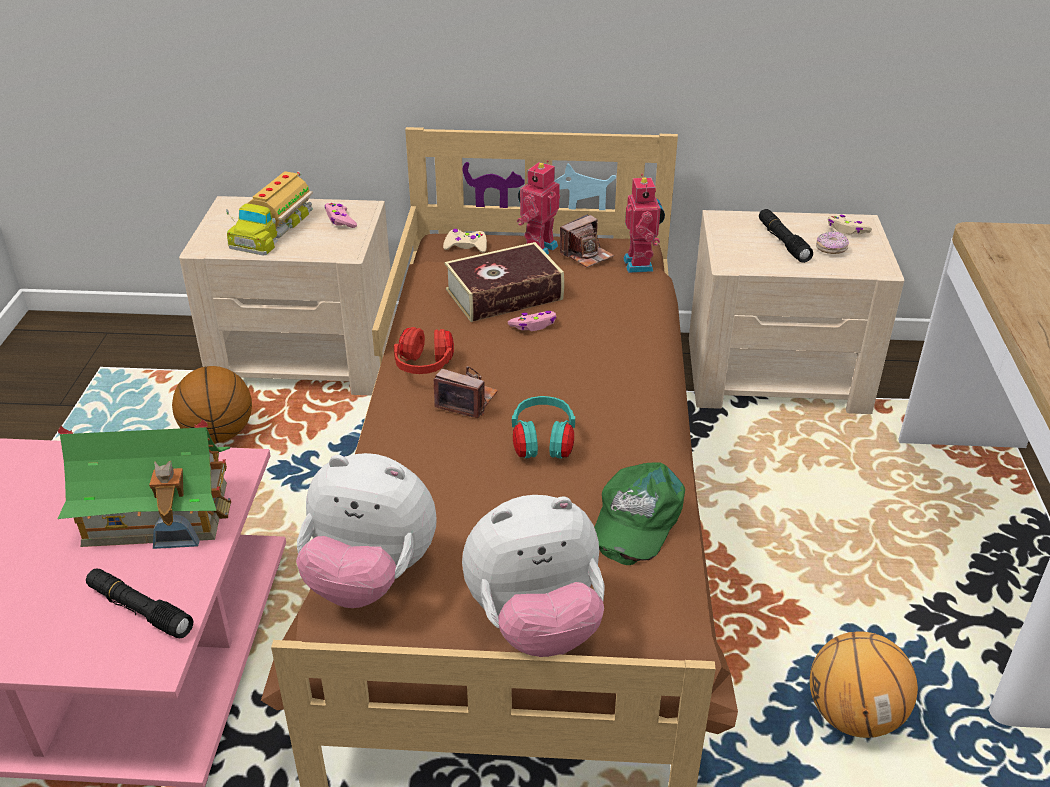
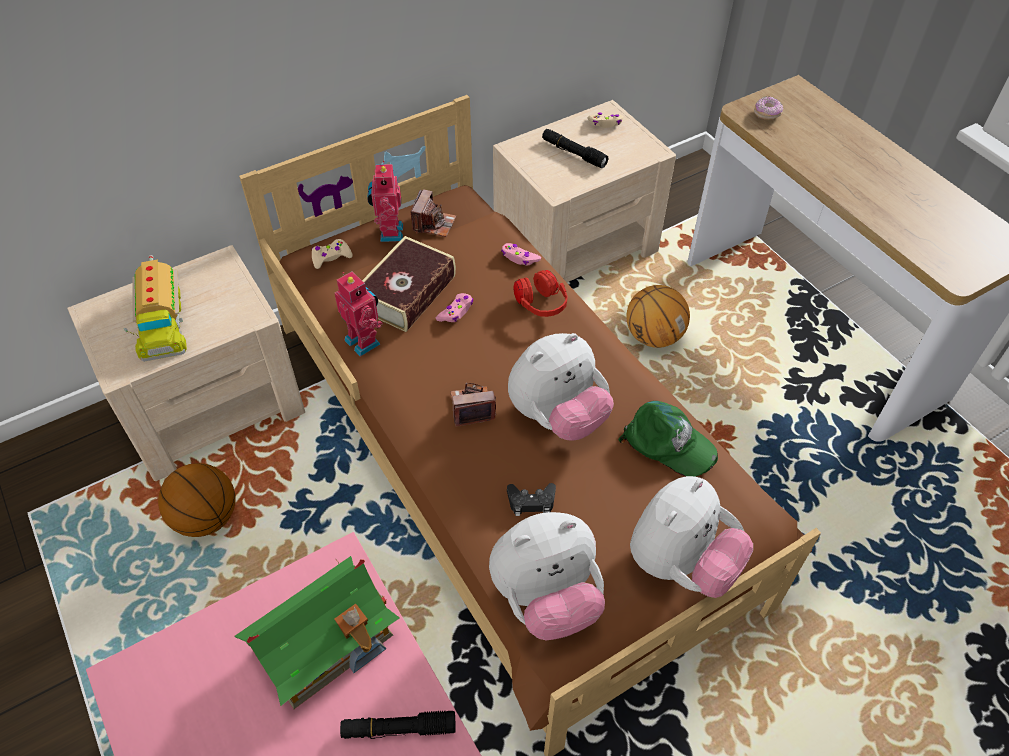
camera: 35 degrees left, 15 degrees up
pink game controller [325,203,357,228] -> pink game controller moved to [501,243,541,266]
red headphones [394,327,454,374] -> red headphones moved to [513,270,568,317]
turquoise headphones [512,396,575,459] -> plush toy [508,333,614,441]
green cap [594,462,685,565] -> green cap turned 45 degrees counterclockwise [618,401,718,477]
toy robot [623,174,665,273] -> toy robot moved to [334,272,383,357]
basketball [810,631,918,738] -> basketball moved to [626,285,690,348]
donut [816,231,849,254] -> donut moved to [754,96,783,120]
none -> black game controller [507,483,556,516]

